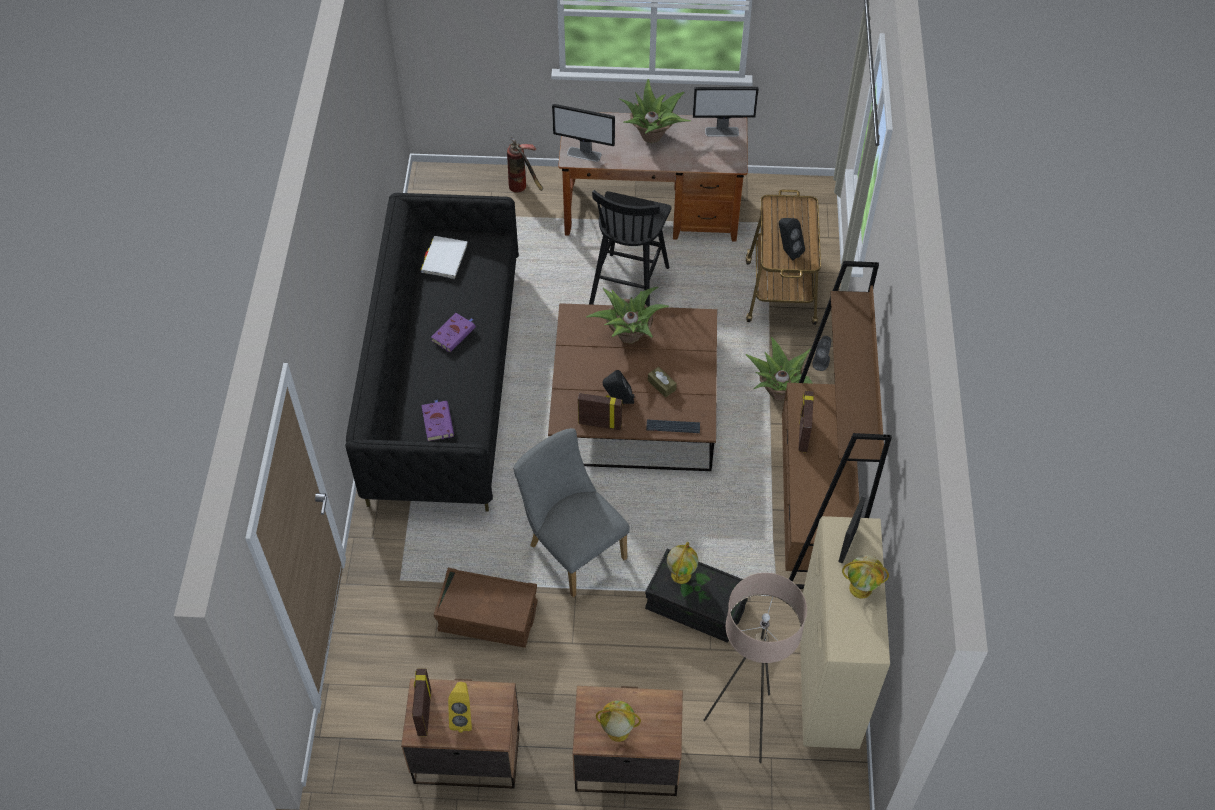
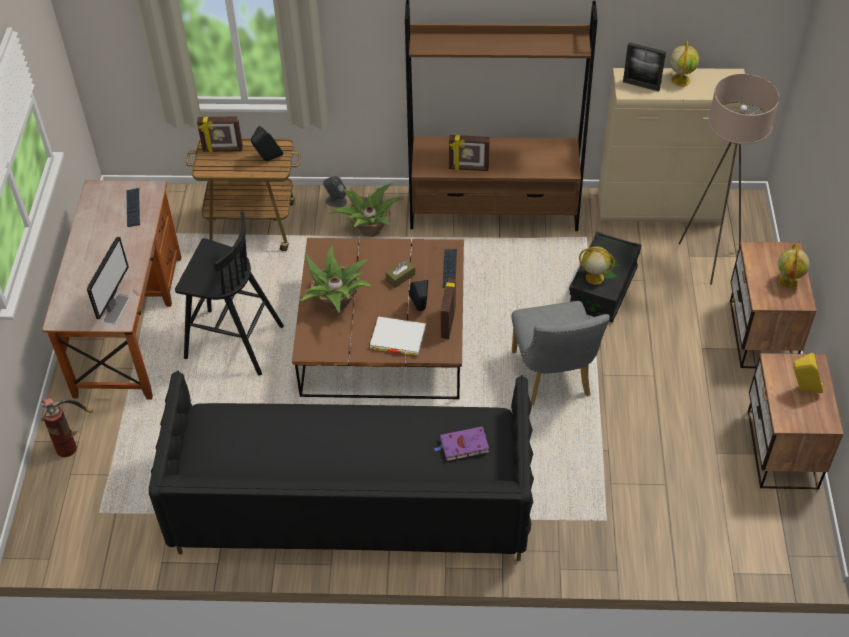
camera: 90 degrees left, 5 degrees down
picture frame [412,668,431,736] -> picture frame moved to [197,116,243,152]
white book [421,236,468,279] -> white book moved to [370,316,426,356]
purple book [431,313,476,352] -> none
brown storage box [434,568,538,648] -> none
grey chair [513,428,630,597] -> grey chair turned 60 degrees counterclockwise [512,301,610,405]
potted plant [620,79,691,143] -> none
monitor [693,87,759,137] -> none
none -> keyboard [126,188,140,227]

